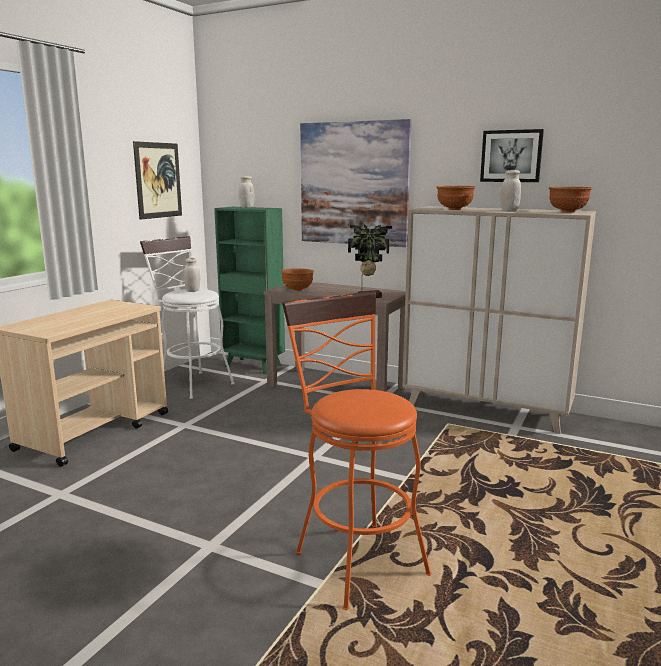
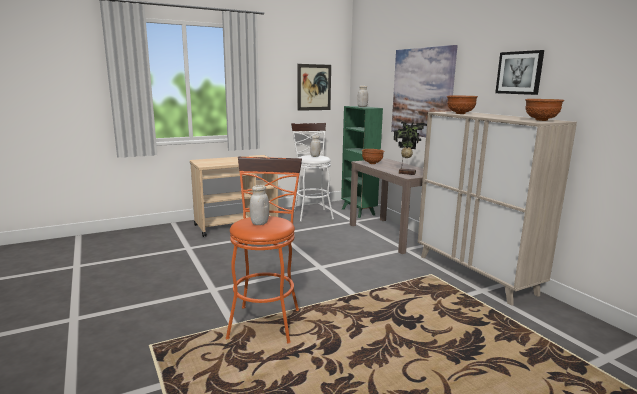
camera: 35 degrees right, 0 degrees up
white jar [500,170,521,212] -> white jar moved to [250,185,269,225]

